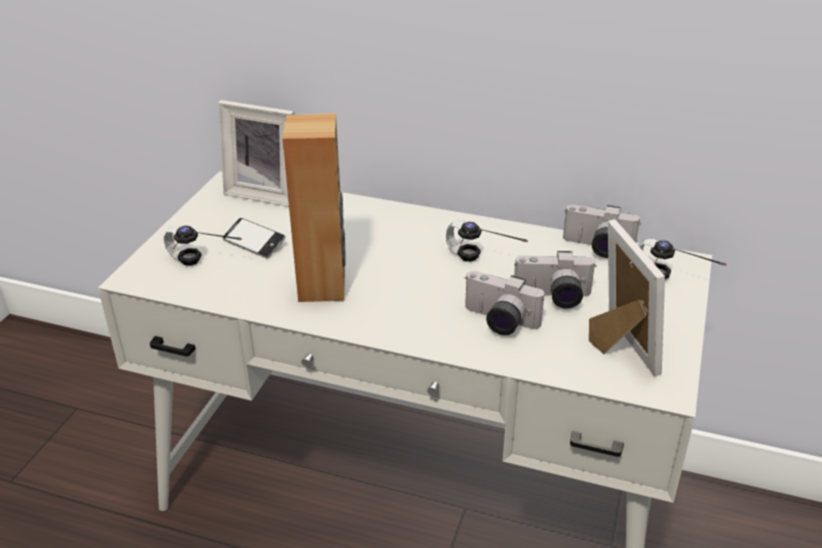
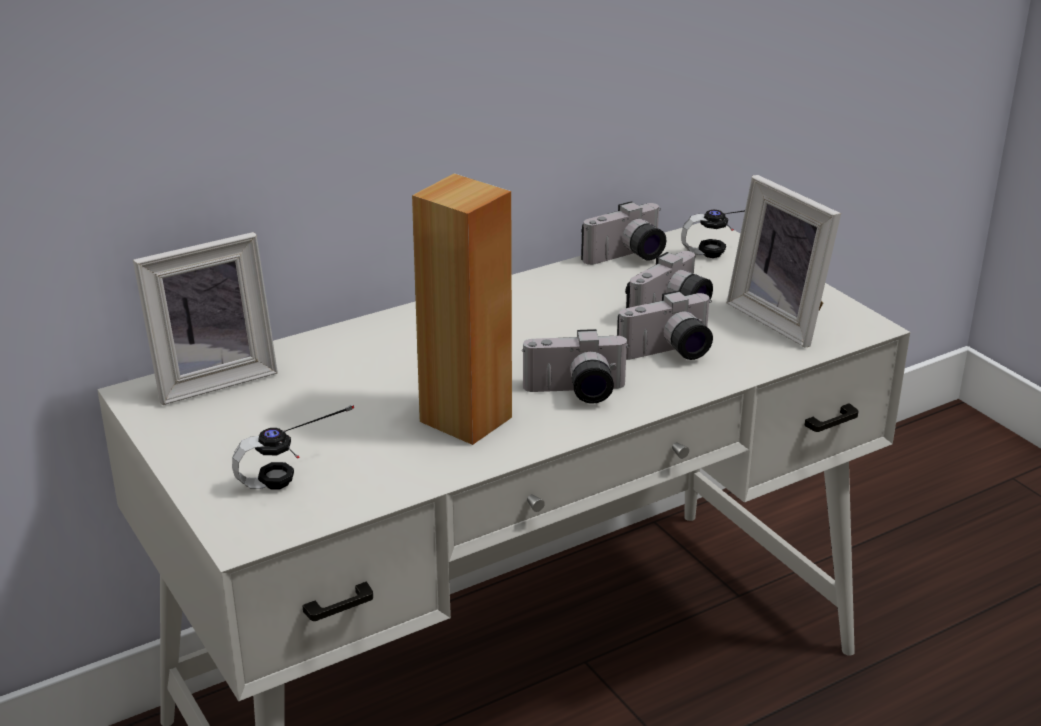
camera: 50 degrees left, 5 degrees down
phone [223,218,285,258] -> none
headphones [446,221,528,262] -> none
picture frame [589,219,665,377] -> picture frame turned 150 degrees counterclockwise [727,175,841,348]
none -> camera [522,329,629,404]

